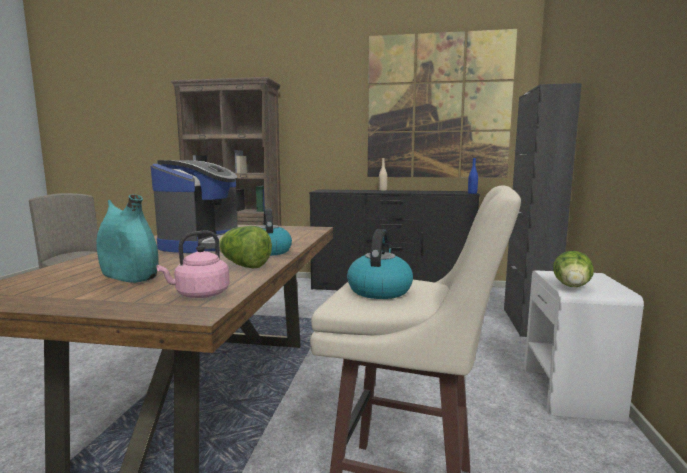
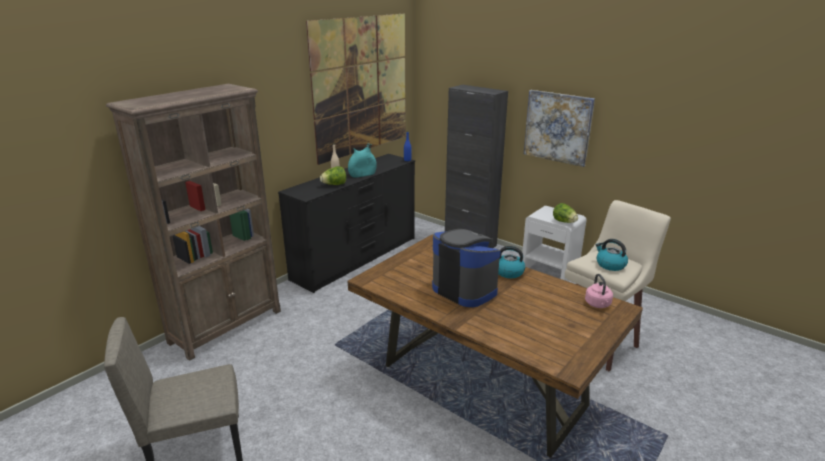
camera: 60 degrees left, 15 degrees up
turquoise vase [97,194,158,283] -> turquoise vase moved to [348,143,377,178]
lettuce [219,226,272,269] -> lettuce moved to [320,166,346,185]
none -> picture [524,90,595,167]

